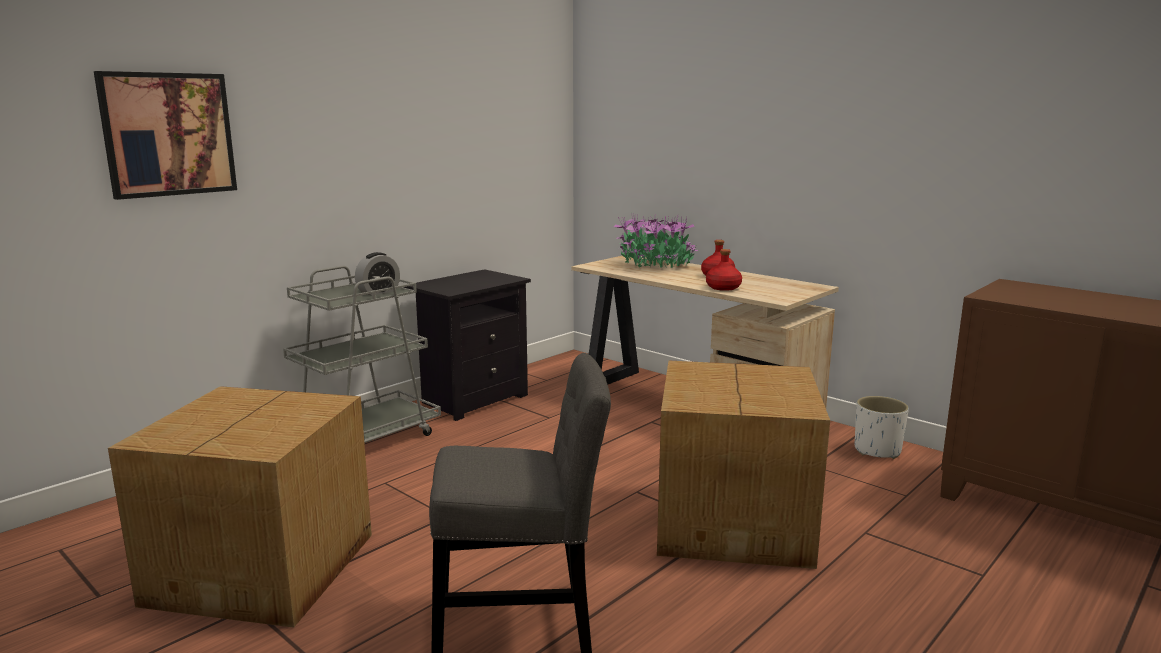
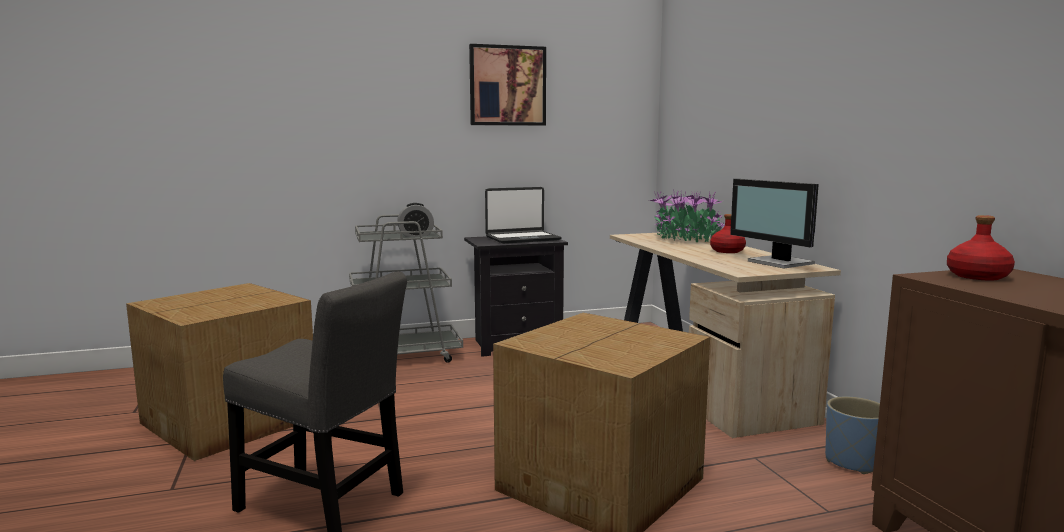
camera: 30 degrees right, 5 degrees down
picture [94,71,237,200] -> picture moved to [469,44,546,126]
red bottle [706,249,742,291] -> red bottle moved to [947,215,1015,280]
white planter [855,396,909,459] -> blue planter [825,396,880,474]
none -> laptop [485,187,562,244]
none -> monitor [730,179,819,269]

